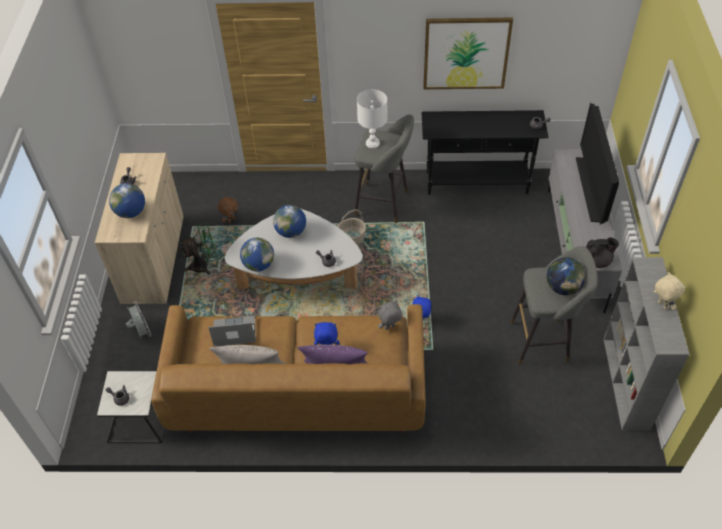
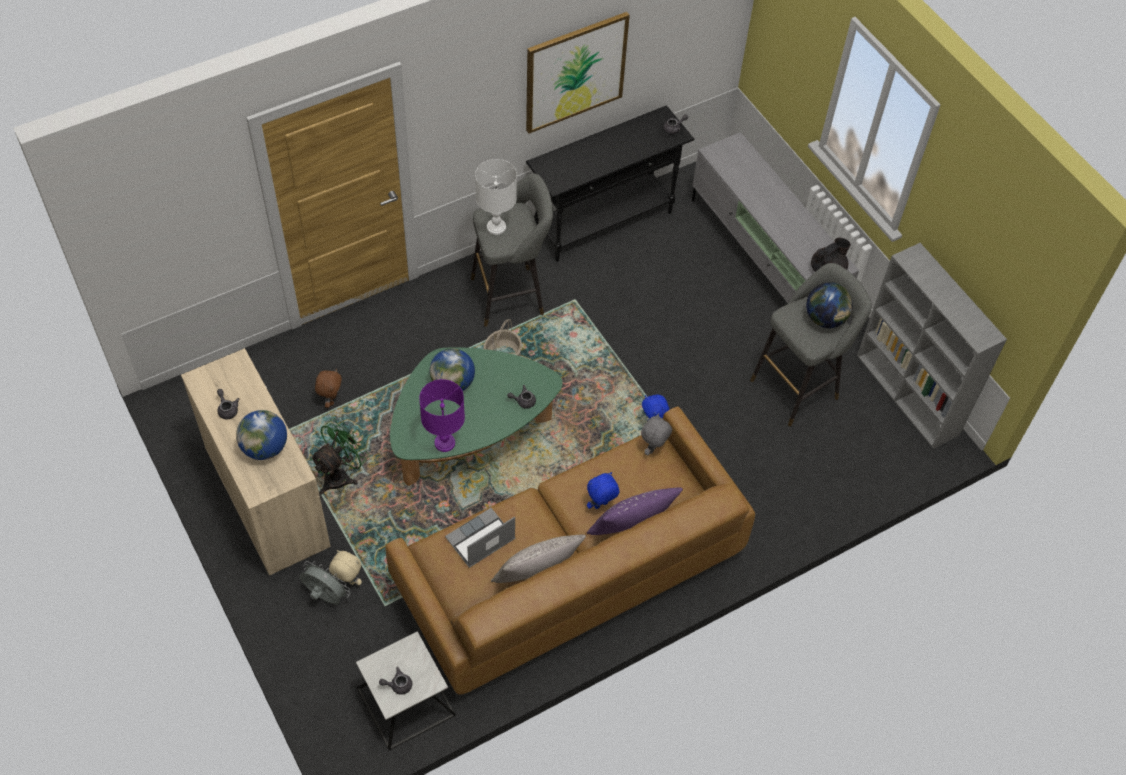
camera: 35 degrees left, 5 degrees up
white coffee table [225,209,363,289] -> green coffee table [390,347,562,486]
globe [240,238,274,271] -> purple table lamp [419,379,465,452]
television [576,103,619,224] -> none
beige plush toy [654,272,685,310] -> beige plush toy moved to [329,550,362,585]

